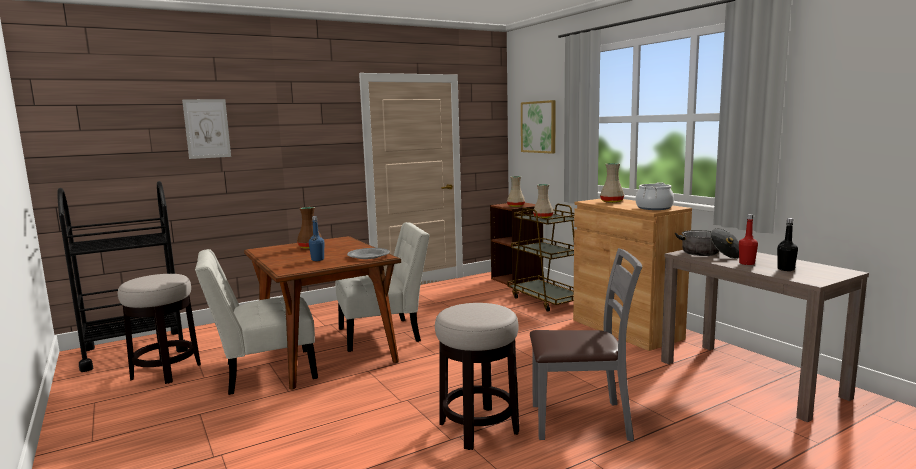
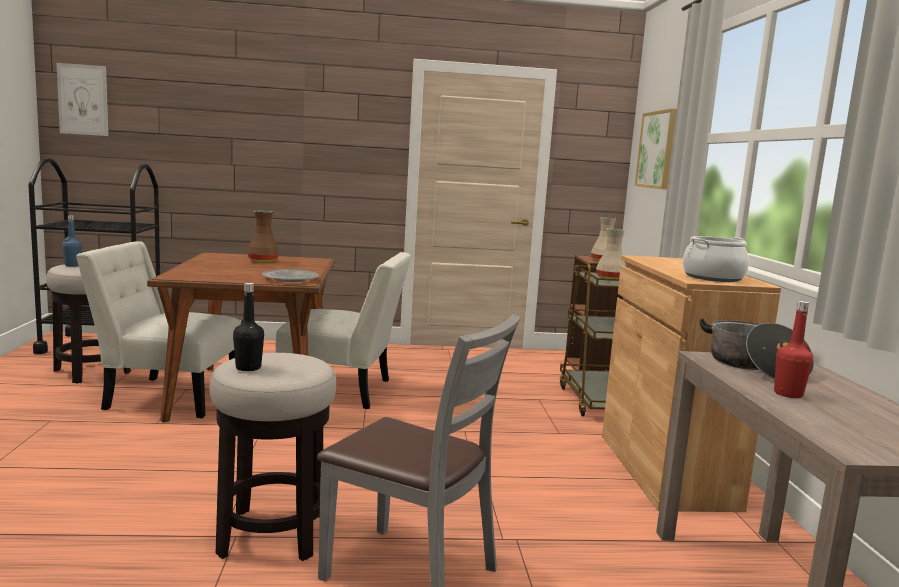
camera: 25 degrees right, 0 degrees up
picture [182,99,231,159] -> picture moved to [56,63,108,136]
blue bottle [309,216,324,261] -> blue bottle moved to [62,215,82,267]
beige vase [600,163,624,203] -> none
black bottle [777,218,798,271] -> black bottle moved to [233,283,264,371]

